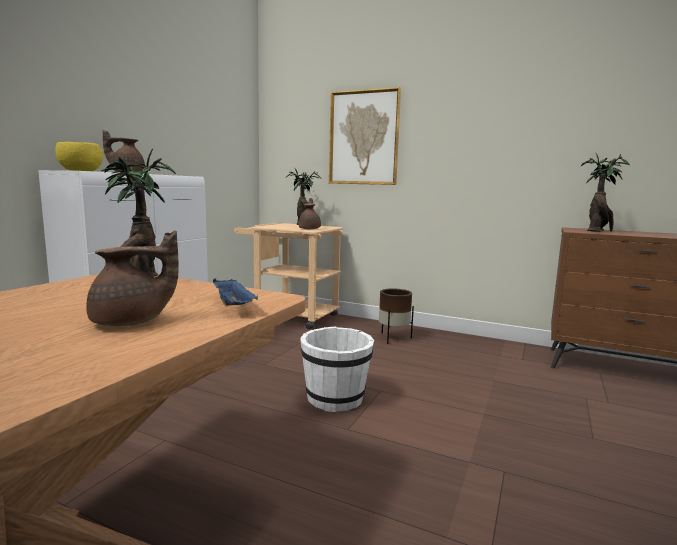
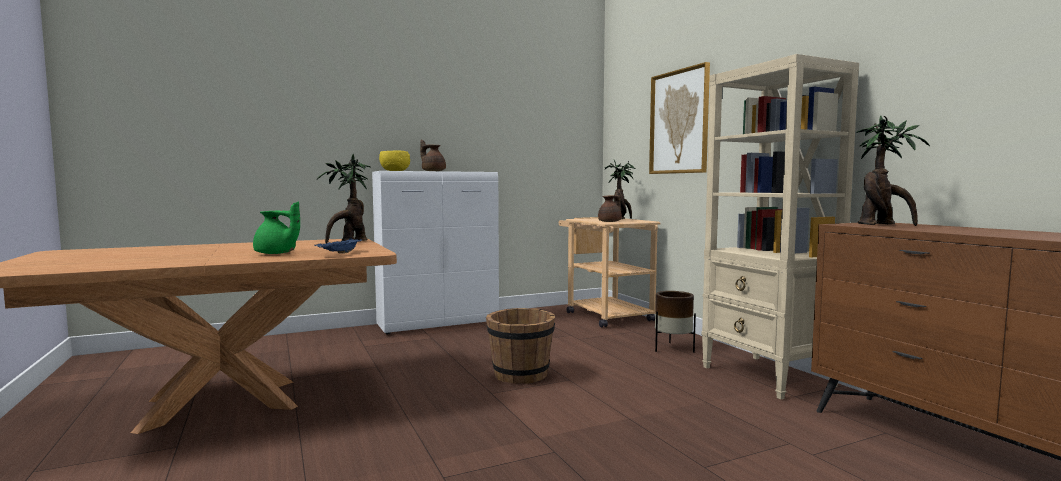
camera: 40 degrees right, 5 degrees down
brown teapot [86,230,178,326] -> green teapot [253,202,300,254]
white bucket [300,326,374,412] -> brown bucket [486,308,555,384]
none -> beige bookcase [701,54,859,399]

